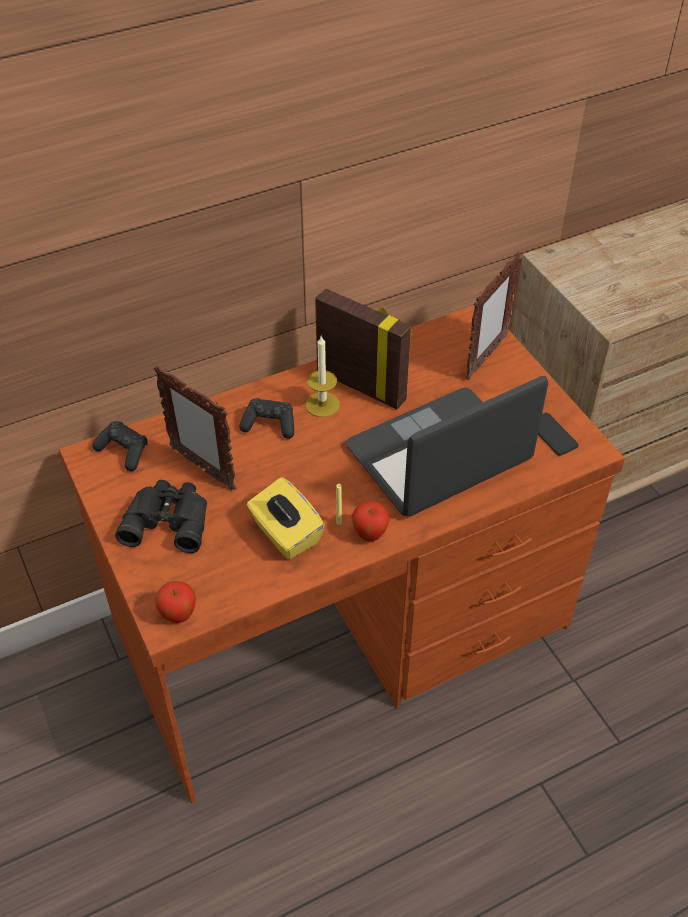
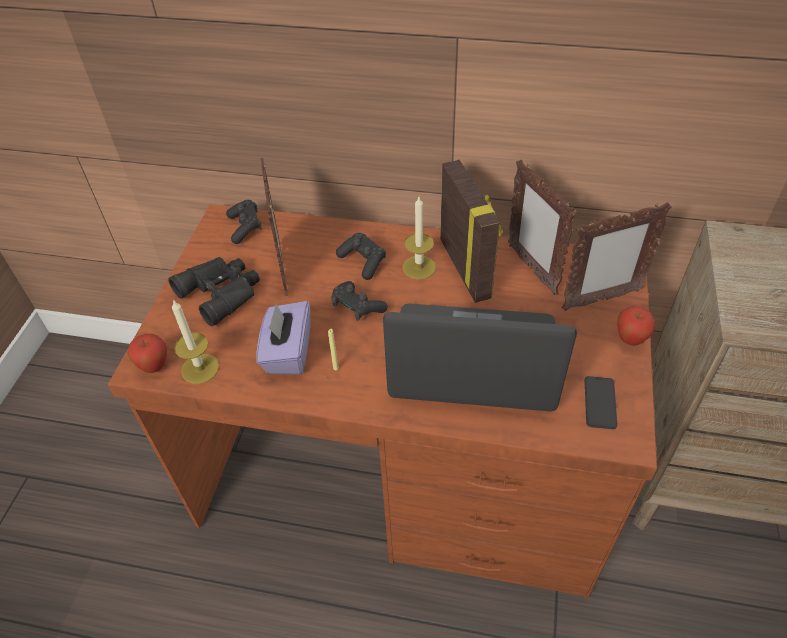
camera: 40 degrees right, 0 degrees up
yellow tissue box [247,477,325,560] -> purple tissue box [257,301,311,374]
apple [351,501,390,541] -> apple moved to [618,306,655,346]
none -> candle [172,299,219,384]
none -> black game controller [331,281,388,321]
none -> picture frame [508,160,576,295]

